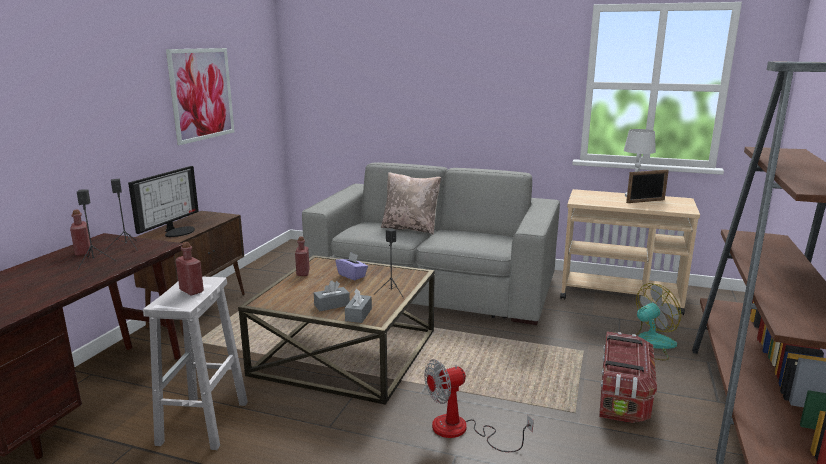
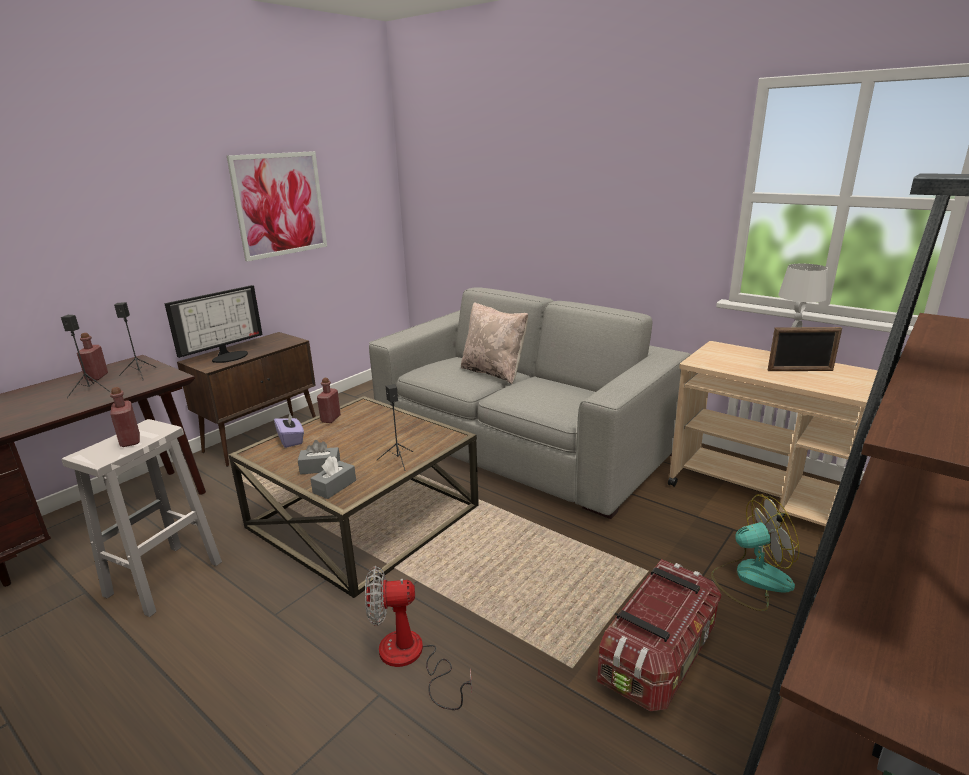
camera: 20 degrees right, 5 degrees up
purple tissue box [335,252,368,280] -> purple tissue box moved to [274,413,304,448]

